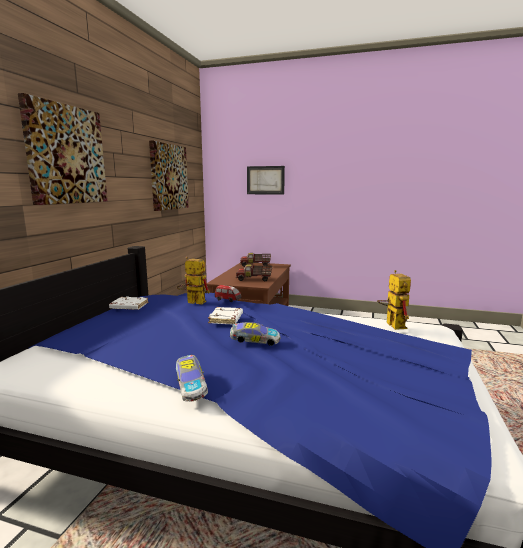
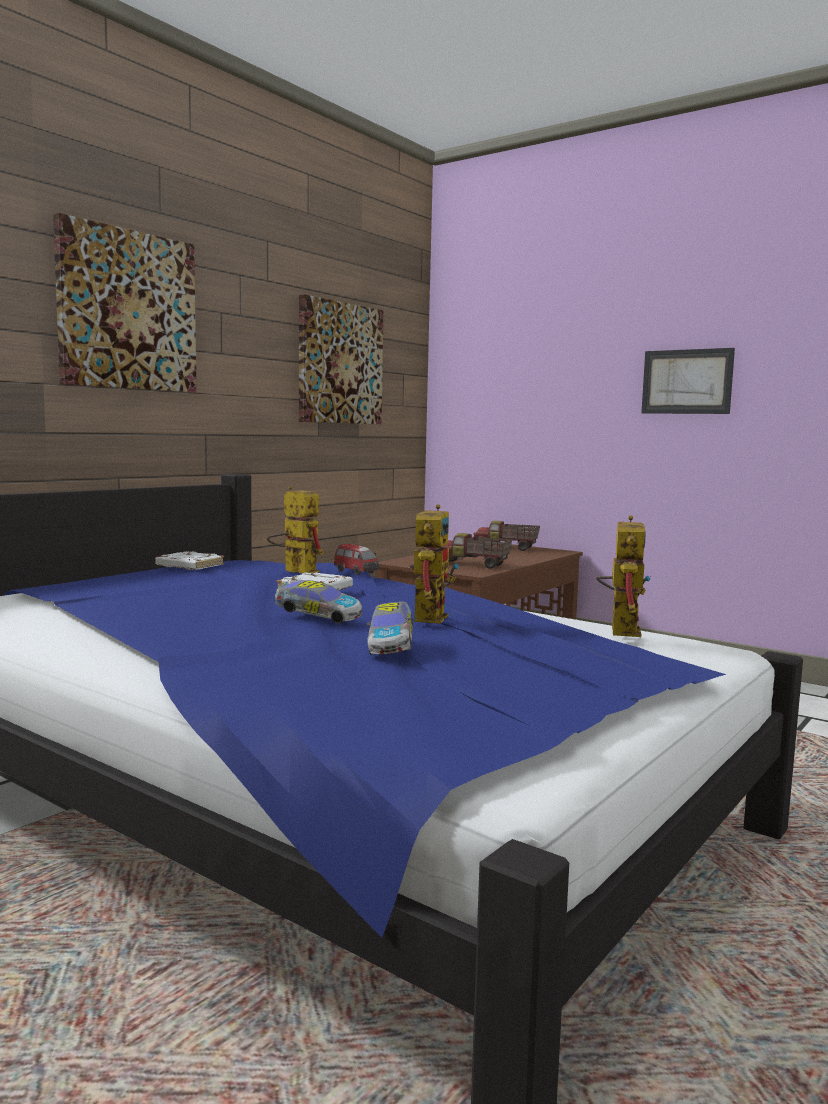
camera: 20 degrees right, 5 degrees down
toy car [176,355,208,402] -> toy car moved to [366,601,413,655]
picture [247,166,285,195] -> picture moved to [641,348,735,414]
none -> toy robot [409,504,459,624]

